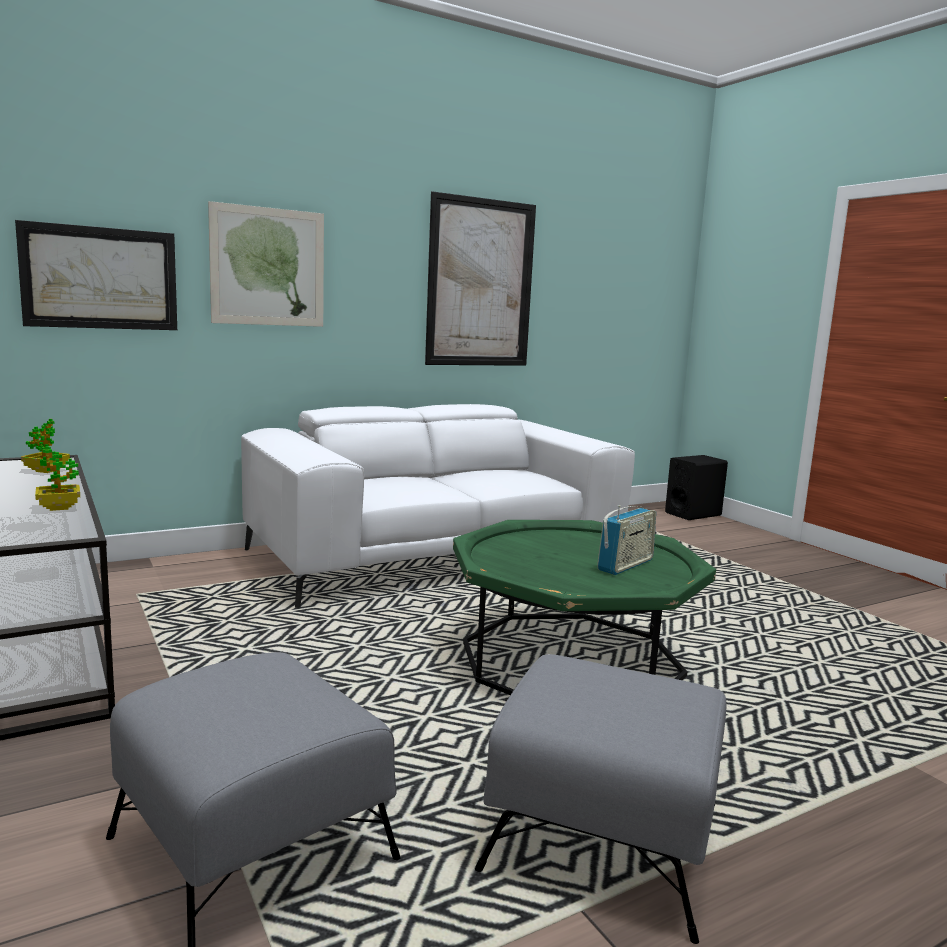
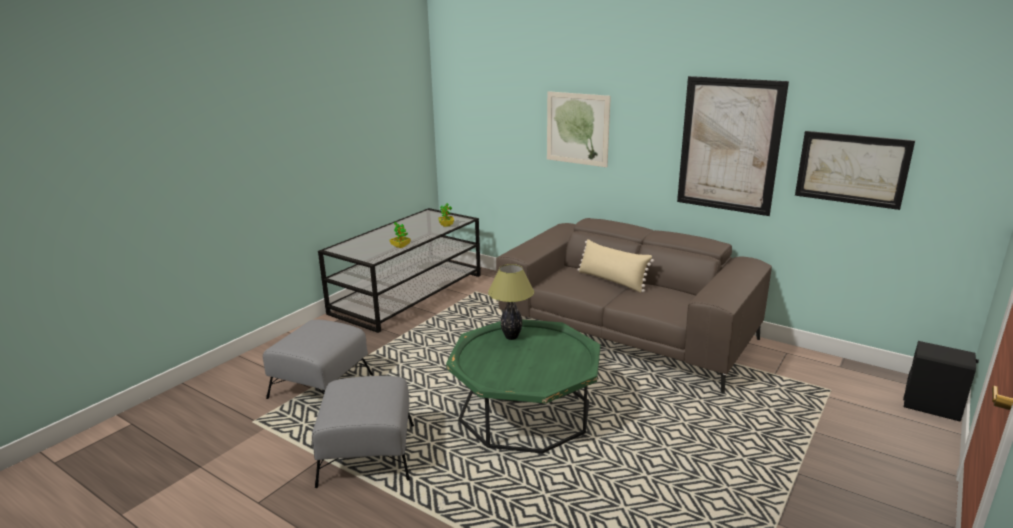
camera: 65 degrees right, 10 degrees up
picture [15,220,177,330] -> picture moved to [795,131,915,210]
white sofa [241,404,635,608] -> brown sofa [496,218,772,393]
radio [597,505,656,575] -> none
none -> table lamp [488,264,534,340]
none -> beige pillow [577,239,654,293]

